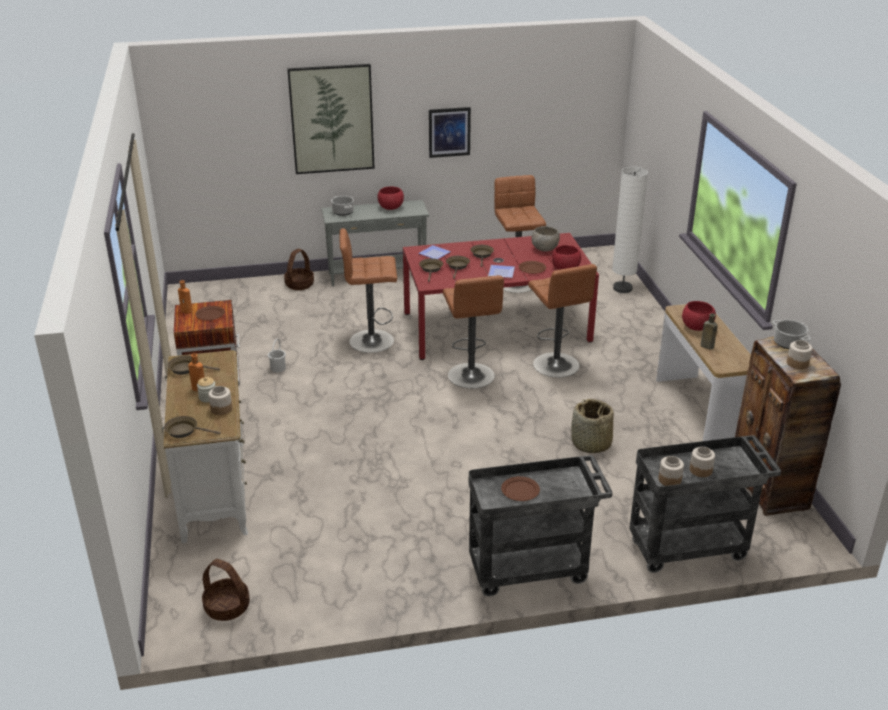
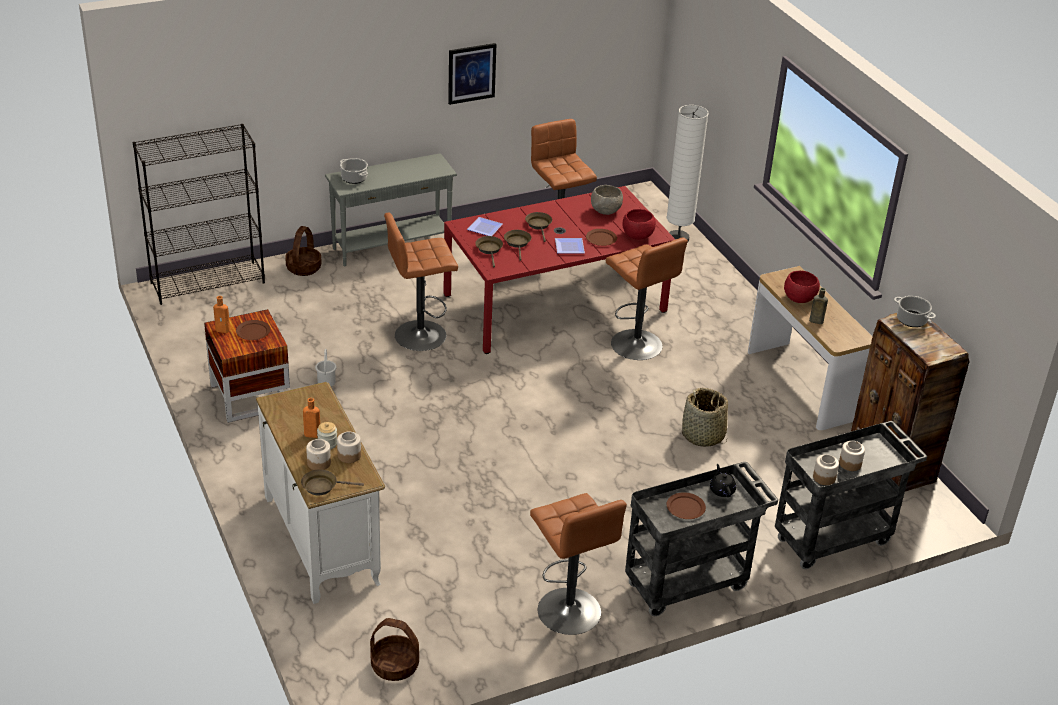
camera: 15 degrees left, 5 degrees up
brown frying pan [167,356,220,375] -> none
picture [287,64,375,174] -> none
red bowl [378,186,404,210] -> none
brown stool [443,275,504,389] -> brown stool moved to [530,493,627,635]
jar [787,340,813,369] -> jar moved to [306,439,331,470]
none -> black bookcase [133,124,265,305]
none -> black teapot [710,464,736,497]

